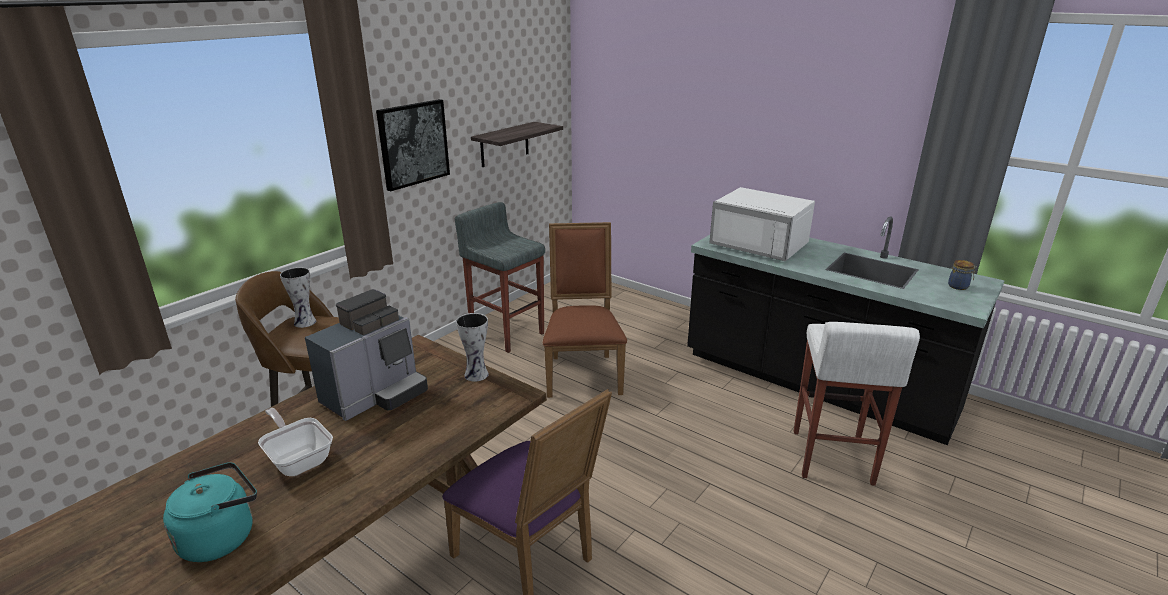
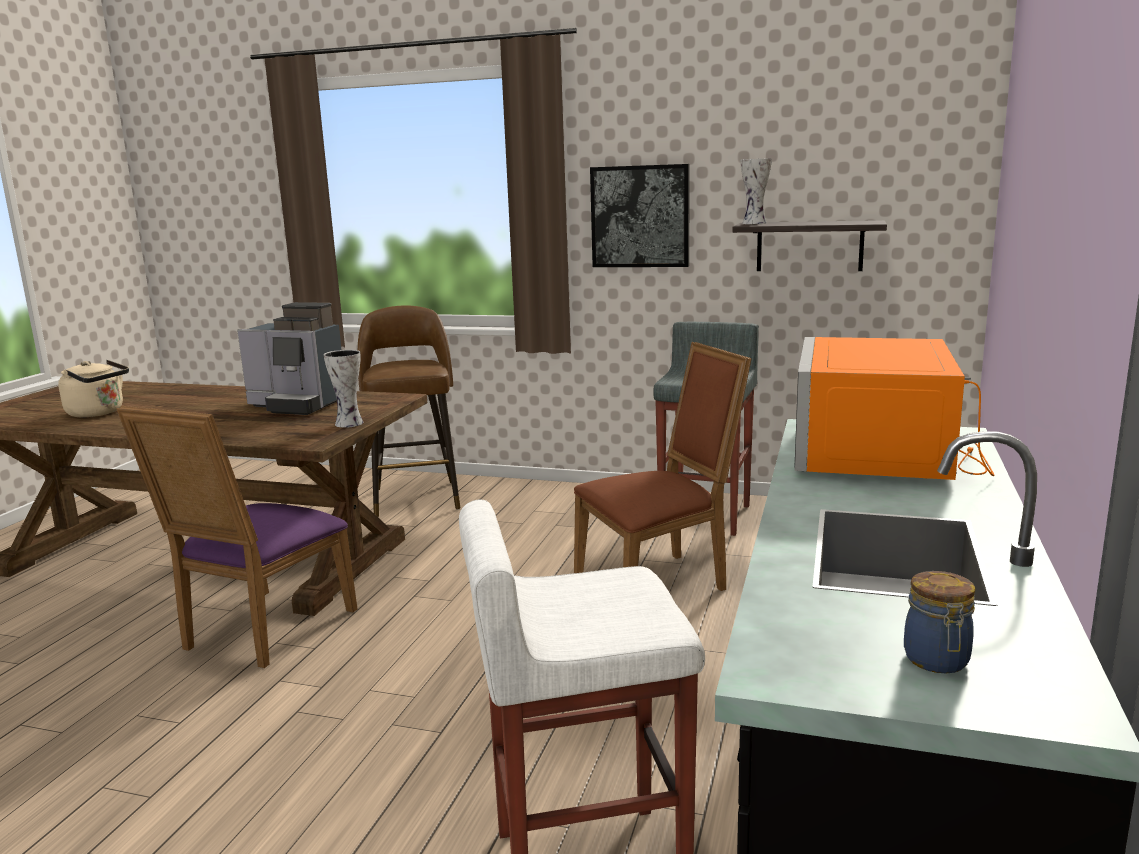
camera: 70 degrees right, 10 degrees down
turquoise kettle [163,462,257,562] -> beige kettle [58,360,129,417]
frying pan [258,408,333,476] -> none
vase [280,267,316,328] -> vase moved to [740,158,772,224]
white microwave [709,187,815,261] -> orange microwave [794,337,994,480]

